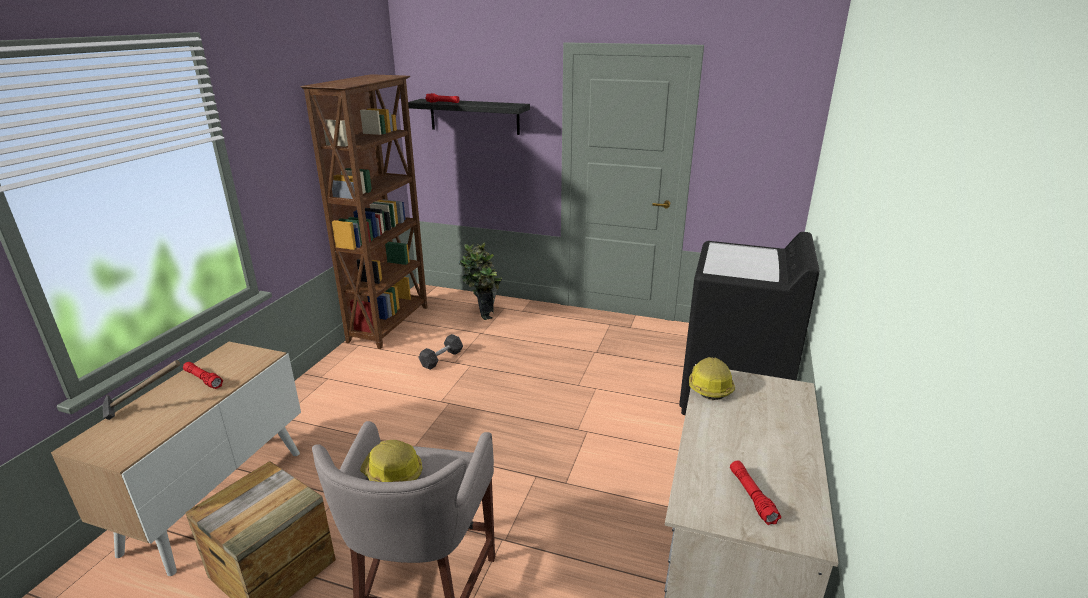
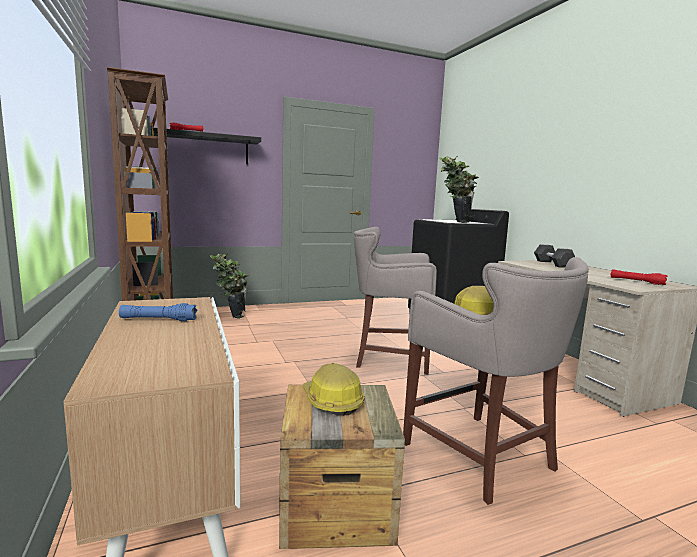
camera: 40 degrees left, 15 degrees down
hammer [102,360,180,420] -> none
red flashlight [183,362,223,389] -> blue flashlight [119,303,197,321]
grey dumbbell [418,334,463,370] -> grey dumbbell moved to [534,245,575,268]
hard hat [689,357,735,400] -> hard hat moved to [302,363,365,416]
none -> grey stool [354,227,437,375]
none -> potted plant [439,156,479,223]

